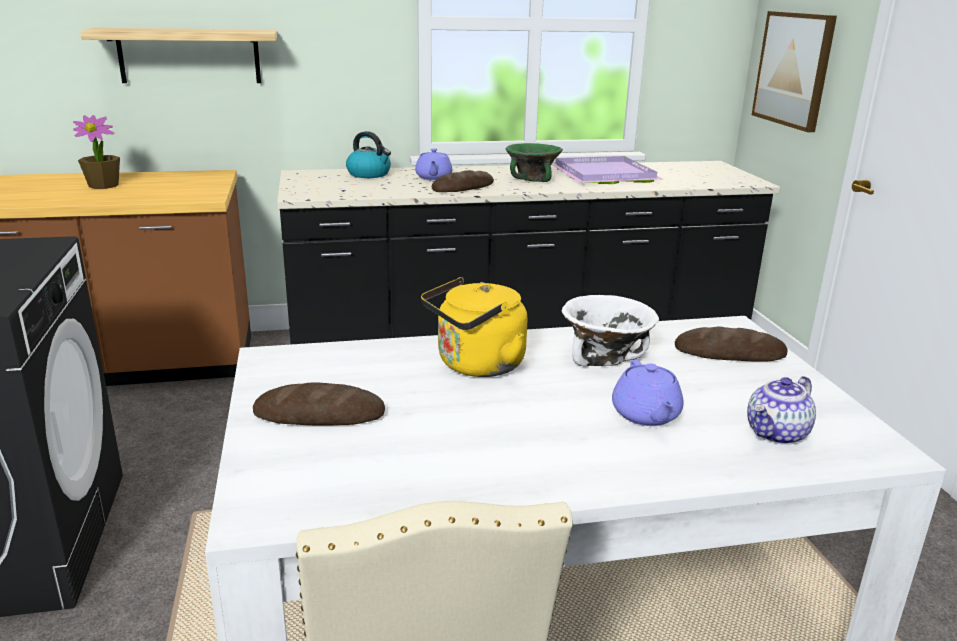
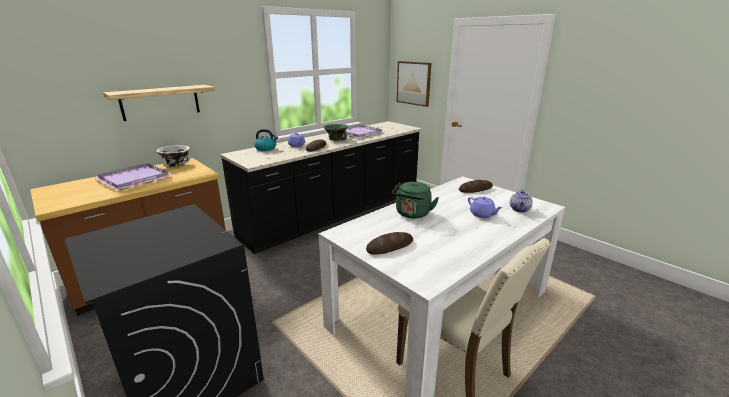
camera: 30 degrees left, 0 degrees up
potted plant [73,115,120,189] -> purple tray [94,163,172,190]
yellow kettle [421,277,528,377] -> green kettle [392,182,439,219]
white bowl [562,295,659,367] -> white bowl moved to [156,145,190,167]

